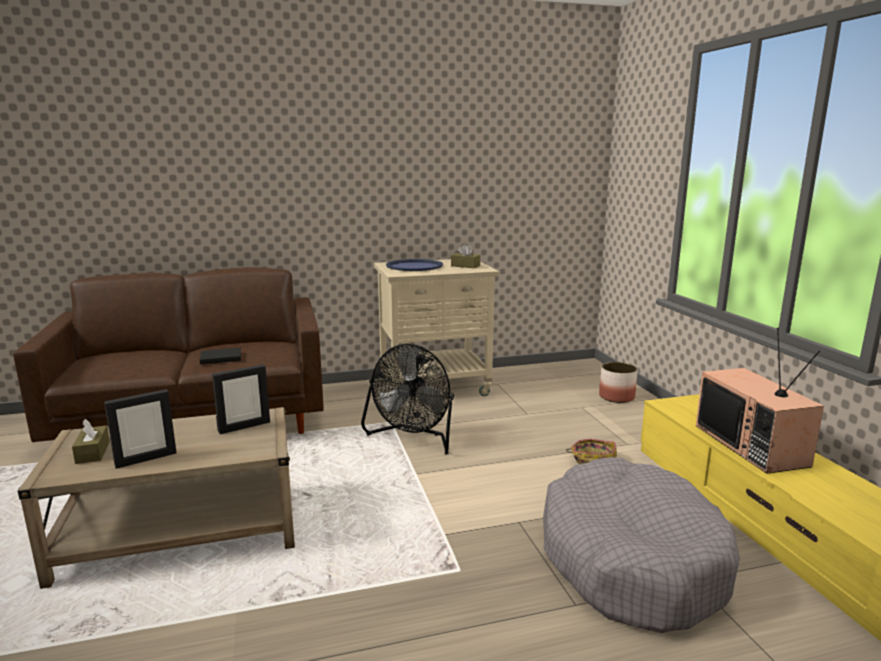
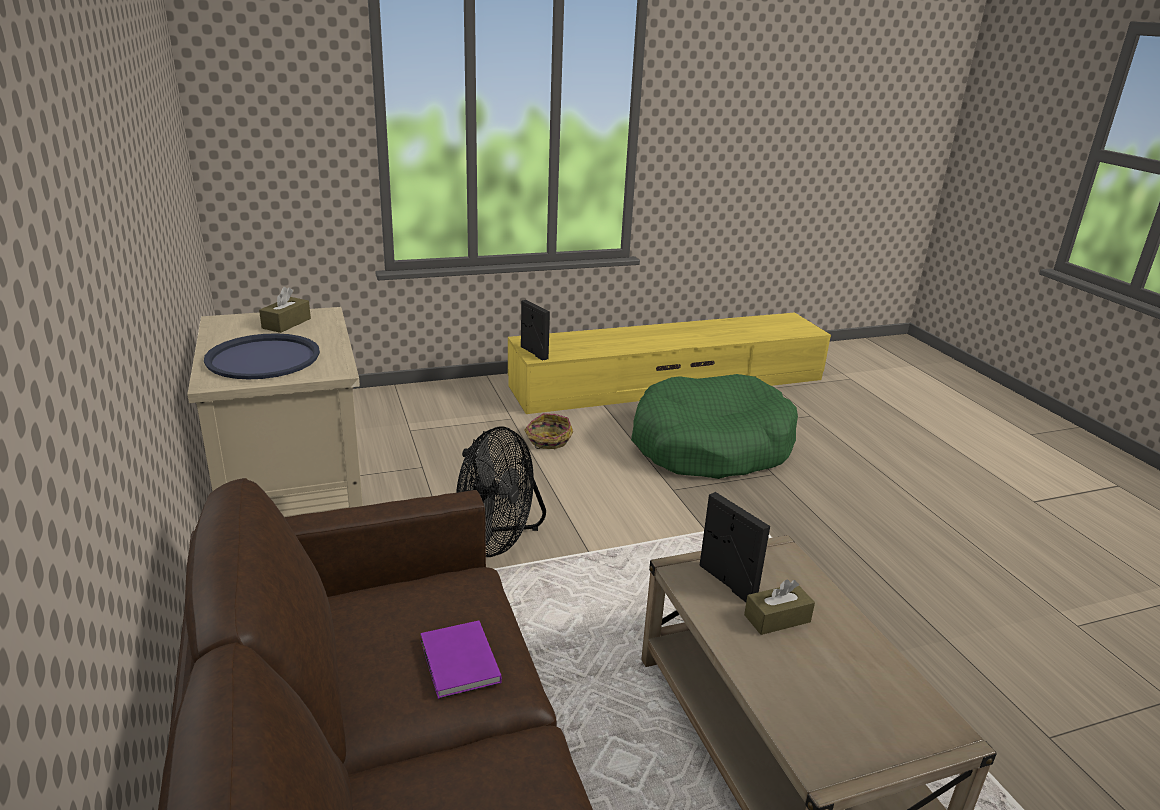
camera: 95 degrees left, 10 degrees up
brown tissue box [72,419,110,464] -> brown tissue box moved to [744,579,815,635]
picture frame [104,389,177,469] -> picture frame moved to [521,300,550,361]
black book [200,348,241,365] -> purple book [420,620,502,699]
grey dog bed [543,457,740,633] -> green dog bed [631,374,798,479]
planter [599,362,638,403] -> none
television [696,328,824,474] -> none

